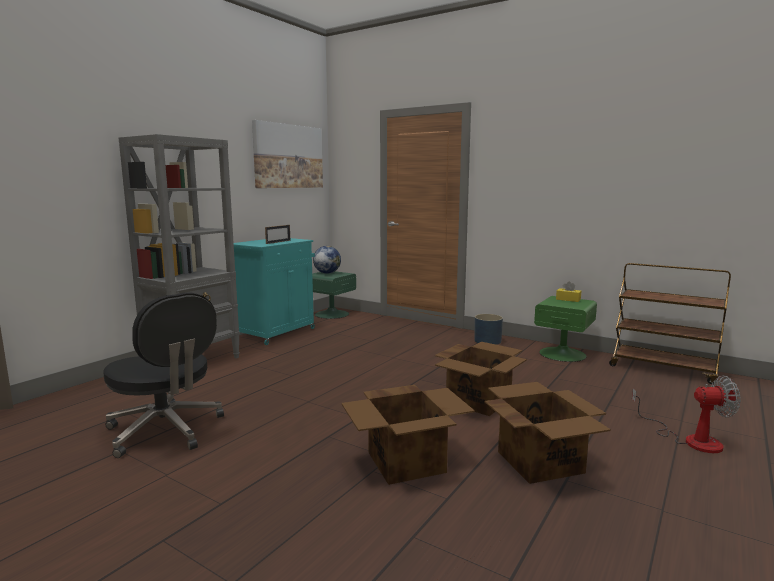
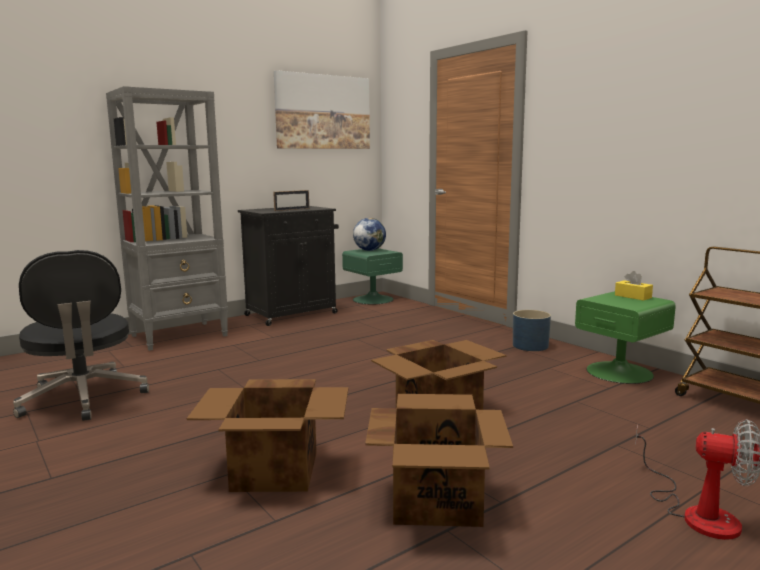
camera: 20 degrees right, 0 degrees up
turquoise cabinet [234,238,315,345] -> black cabinet [238,206,339,326]

